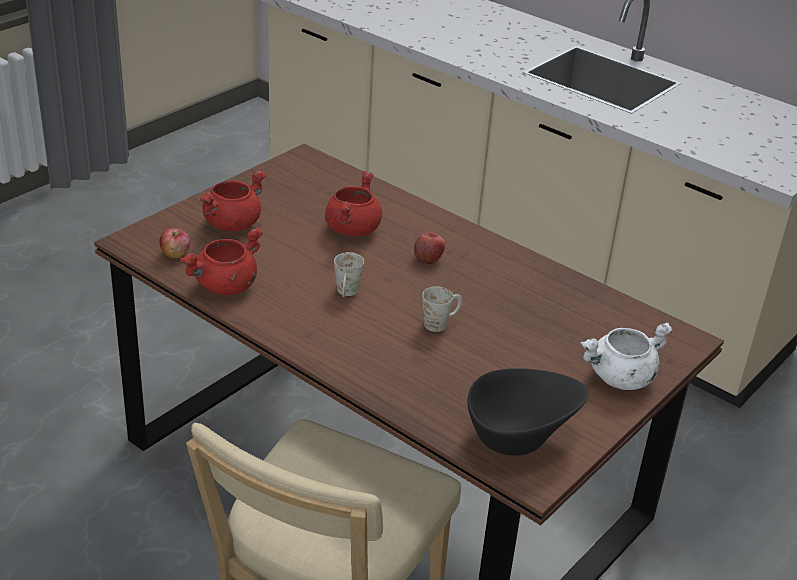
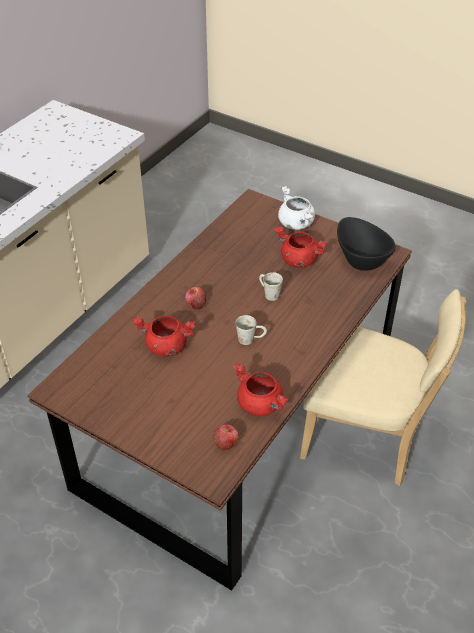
camera: 95 degrees left, 10 degrees up
red cooking pot [200,170,266,231] -> red cooking pot moved to [275,226,327,268]

